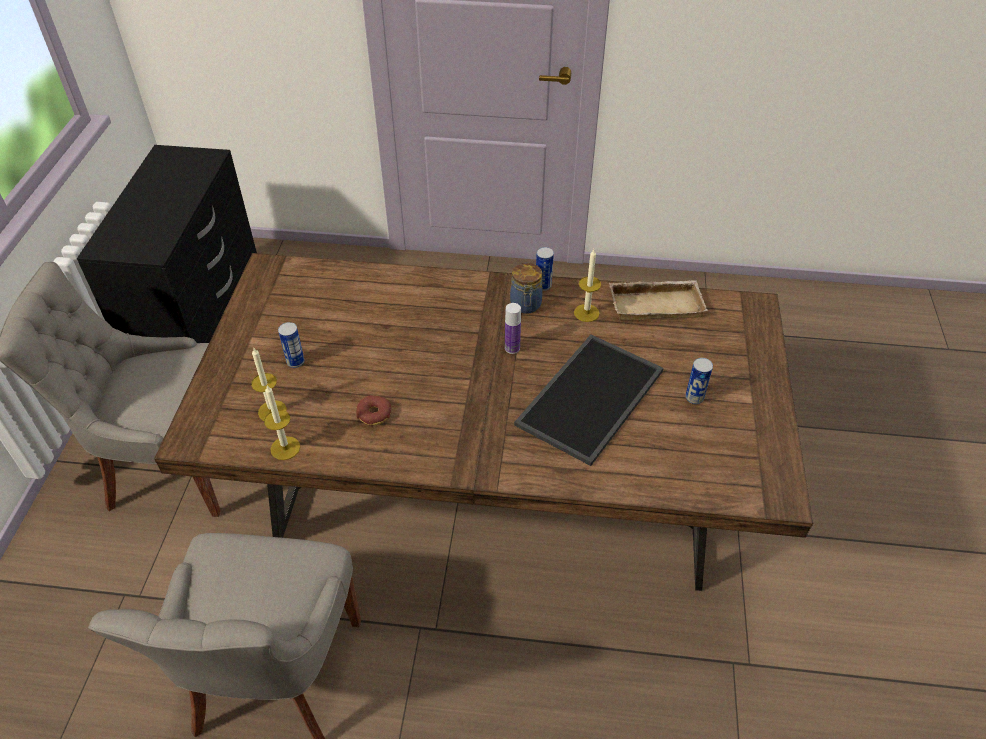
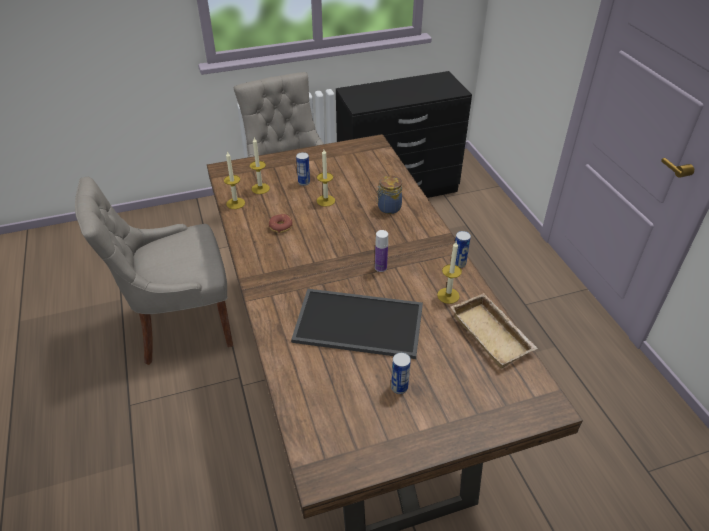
camera: 65 degrees right, 5 degrees down
jar [510,263,543,314] -> jar moved to [376,176,402,214]
none -> candle [317,150,335,207]

